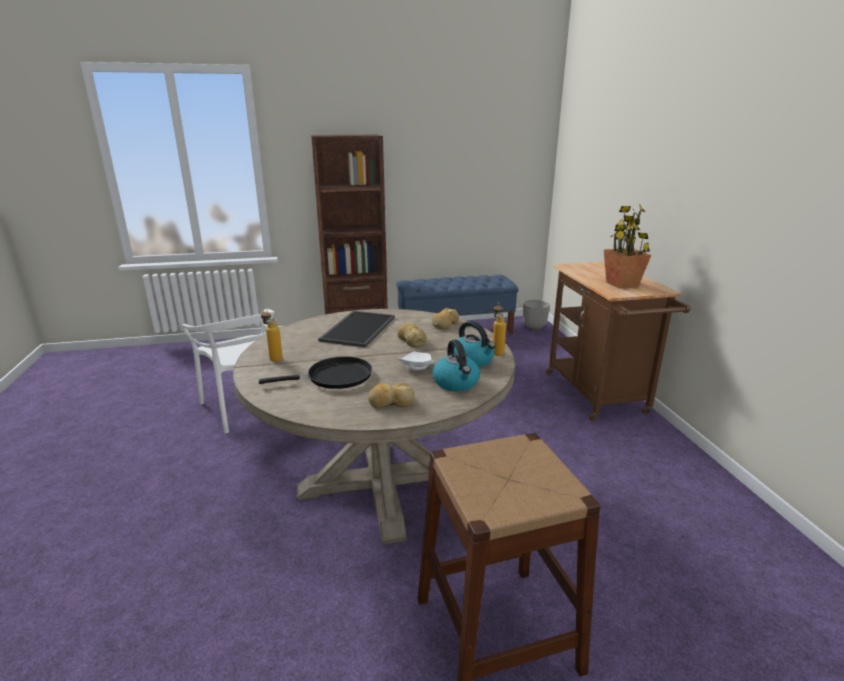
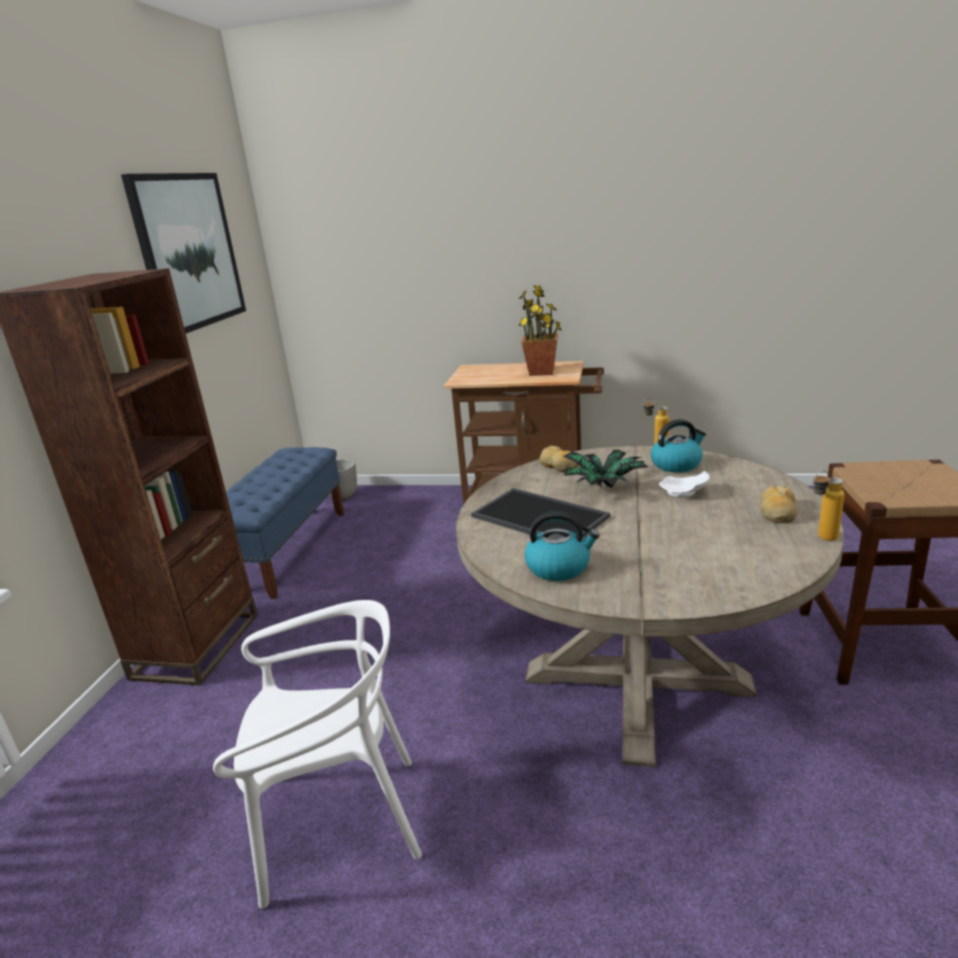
camera: 65 degrees left, 0 degrees up
black frying pan [259,356,372,389] -> none
bottle [261,308,283,362] -> bottle moved to [813,470,845,541]
bread [397,324,427,347] -> potted plant [563,450,648,488]
kettle [432,340,480,392] -> kettle moved to [524,511,600,581]
none -> picture [121,173,246,333]

